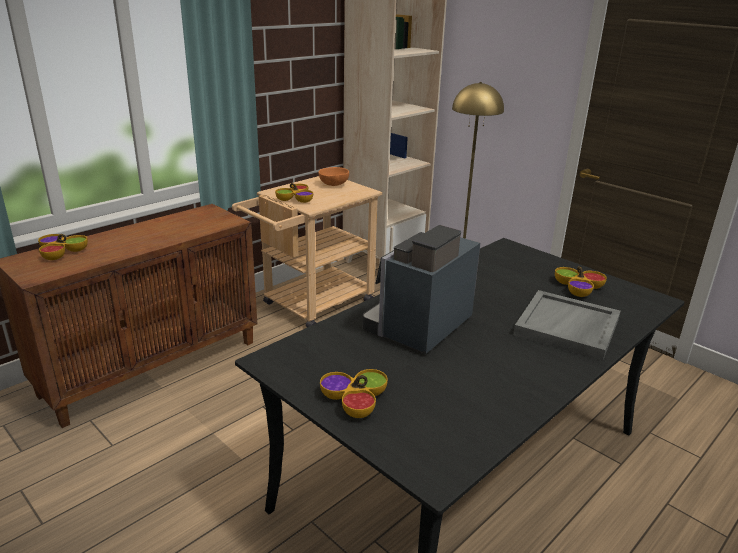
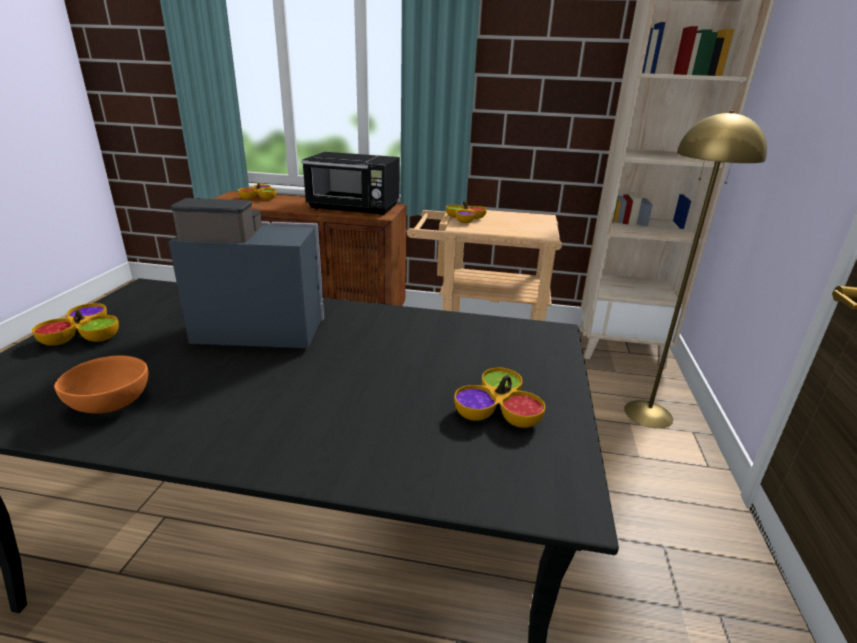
camera: 55 degrees right, 0 degrees up
orange bowl [318,167,349,186] -> orange bowl moved to [54,355,149,414]
grey tray [513,290,621,361] -> none
none -> black microwave [302,152,400,216]

